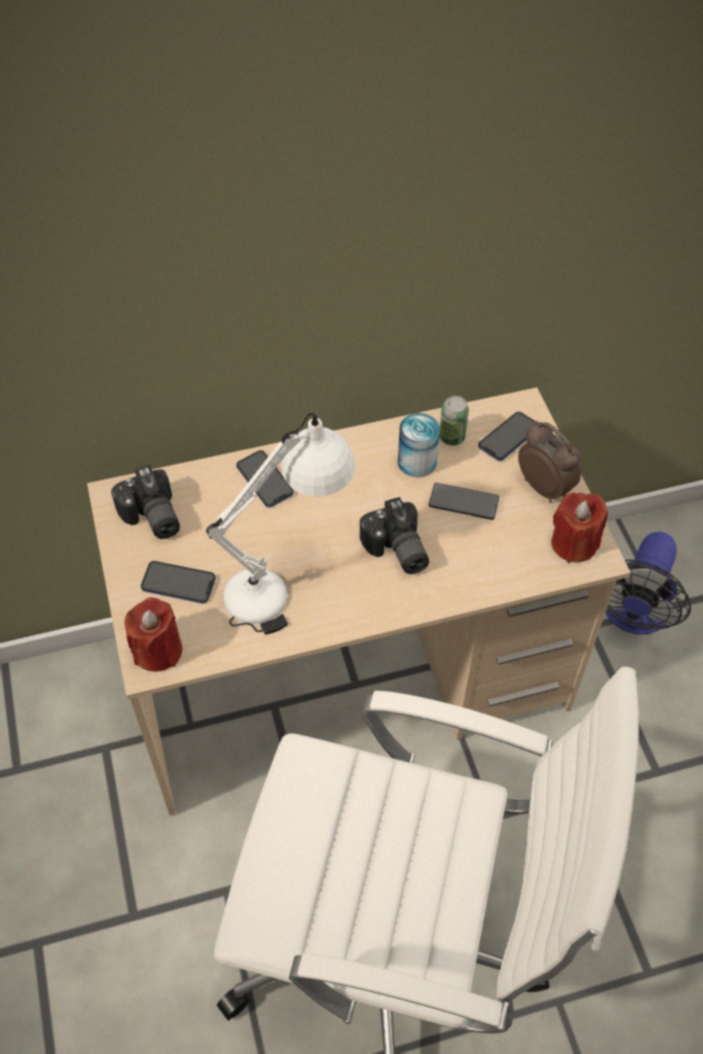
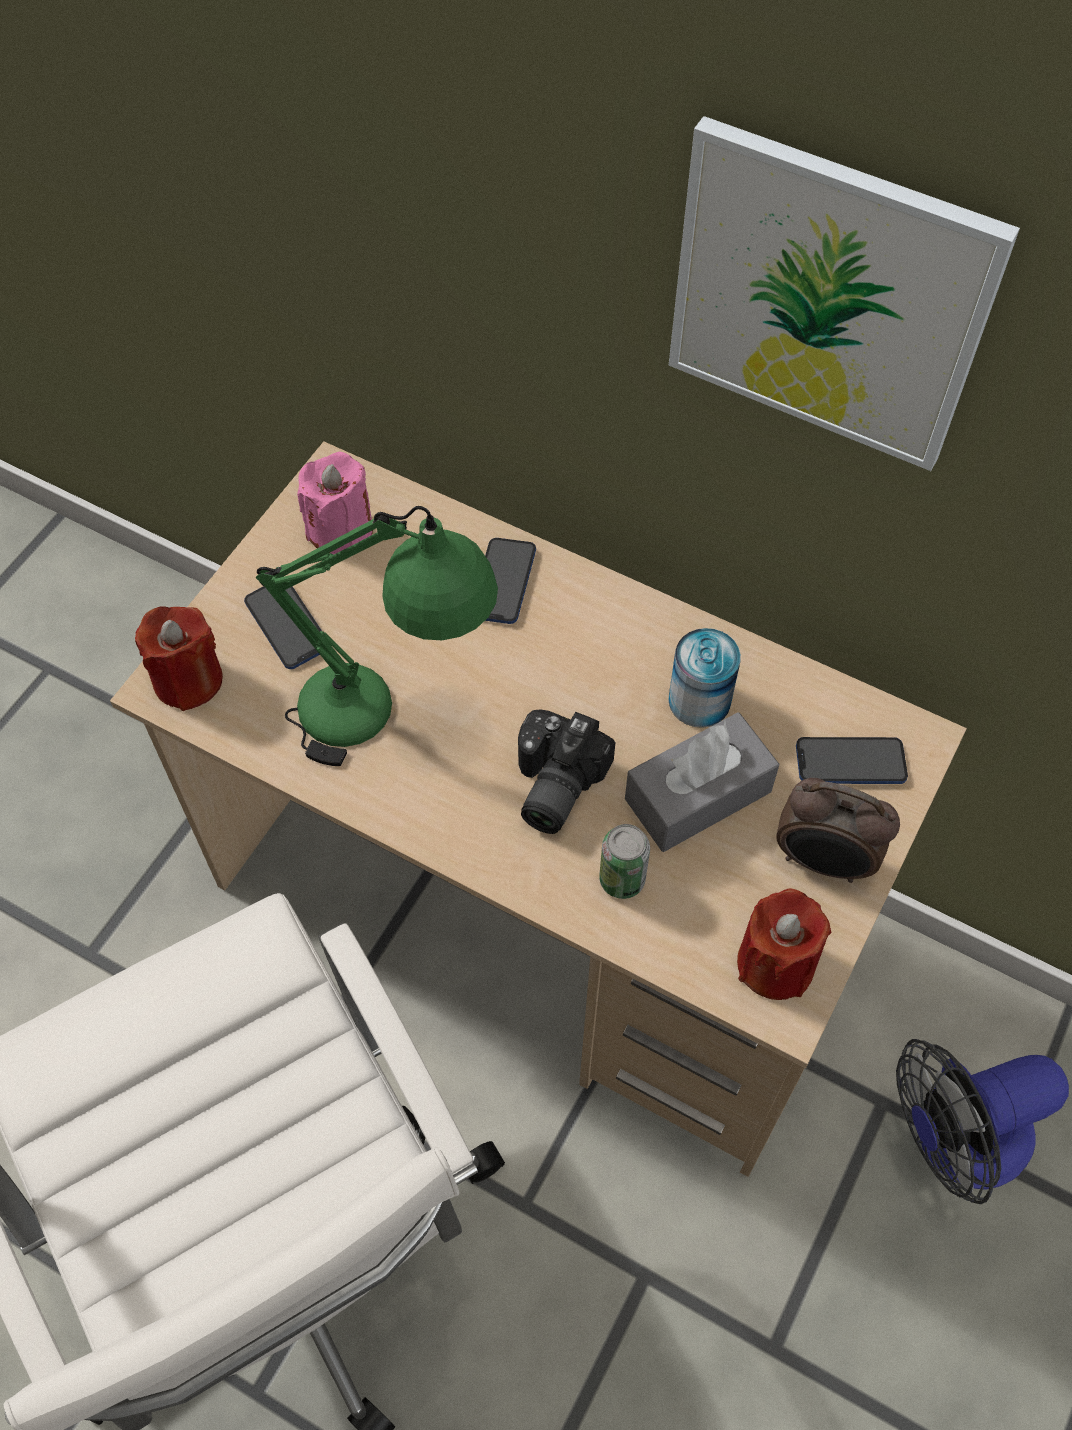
camera: 45 degrees right, 5 degrees up
camera [111,465,180,539] -> pink candle [297,452,373,554]
white table lamp [205,413,355,635] -> green table lamp [256,506,498,766]
phone [429,483,499,520] -> grey tissue box [625,712,779,852]
can [439,396,469,446] -> can moved to [599,824,650,899]
alarm clock [518,421,581,503] -> alarm clock turned 105 degrees clockwise [776,778,900,883]
none -> picture [669,116,1020,471]

